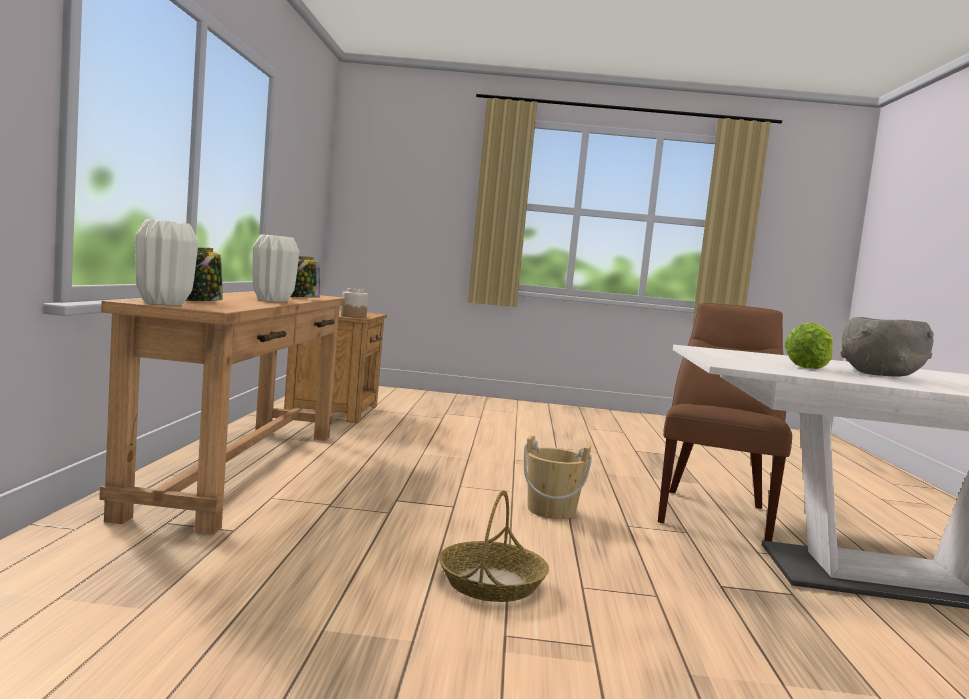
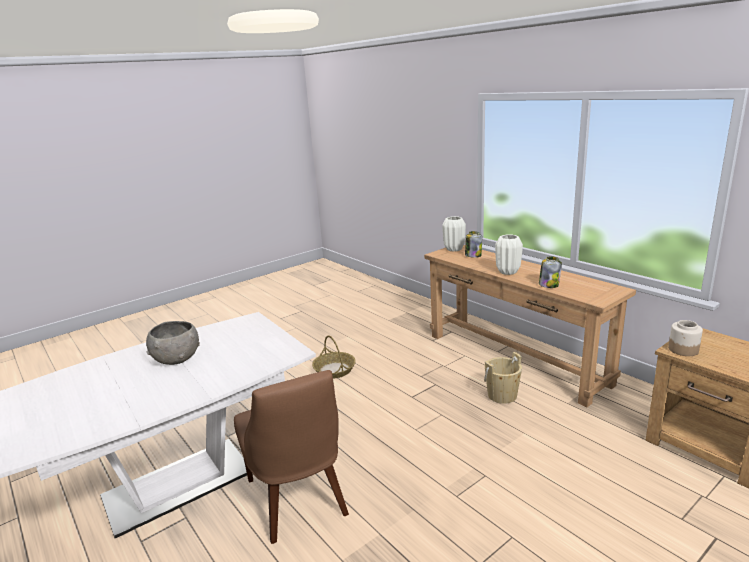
camera: 140 degrees right, 15 degrees up
beige bucket [524,435,592,519] -> beige bucket moved to [484,352,522,404]
lettuce [784,323,833,369] -> none

